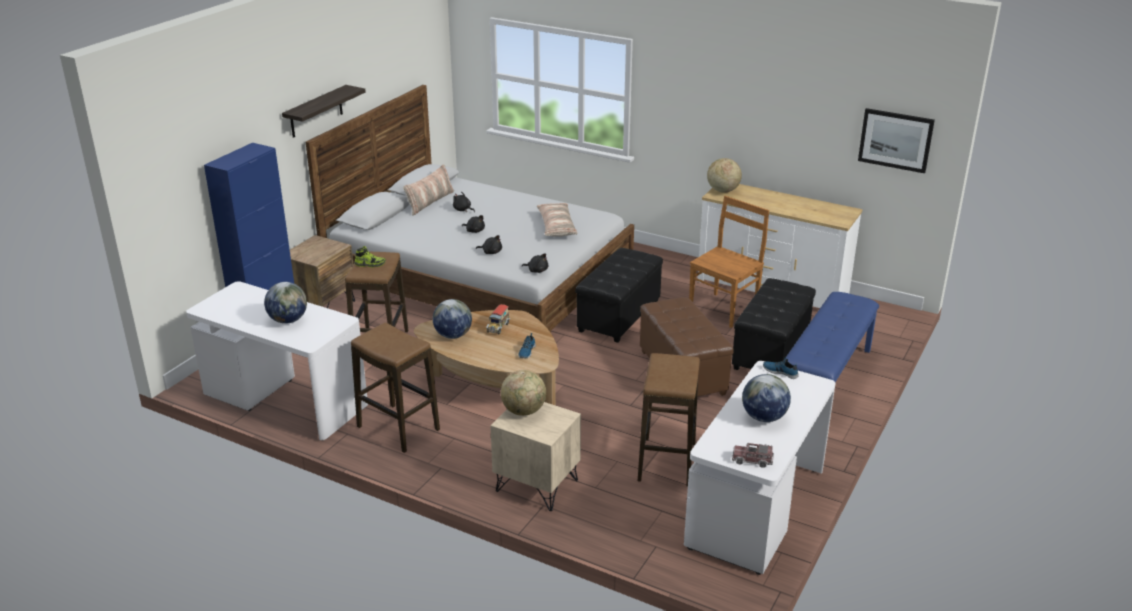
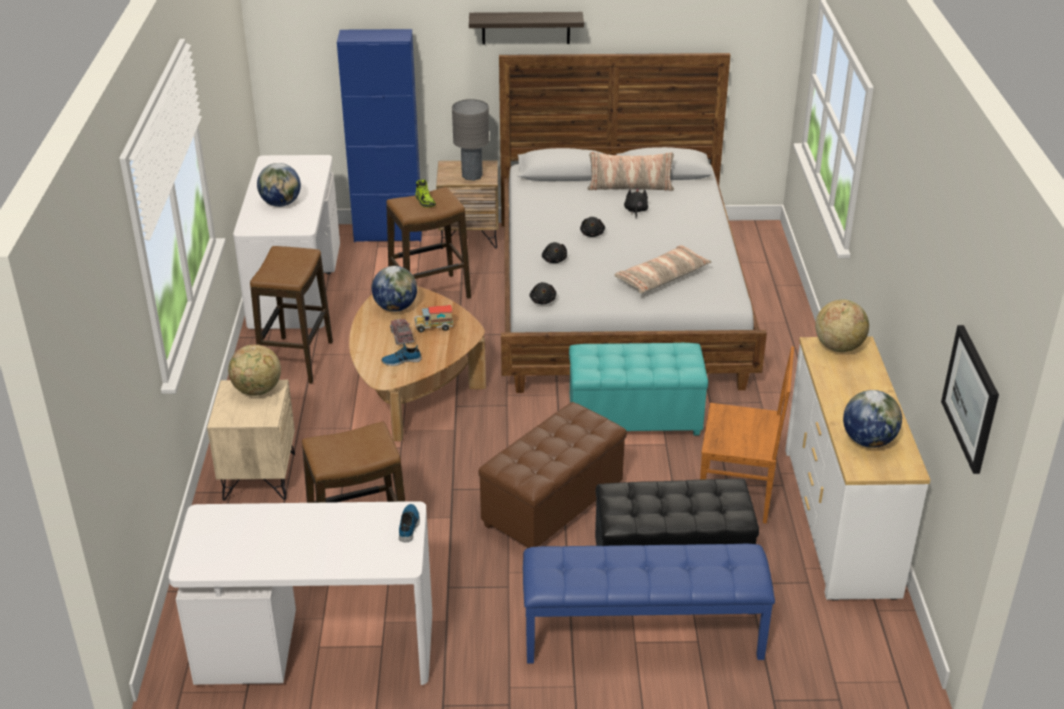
camera: 60 degrees right, 5 degrees up
black ottoman [575,248,663,343] -> turquoise ottoman [569,343,708,435]
toy truck [732,443,774,468] -> toy truck moved to [390,319,415,345]
globe [742,374,791,422] -> globe moved to [843,390,902,448]
none -> grey table lamp [452,99,489,181]

